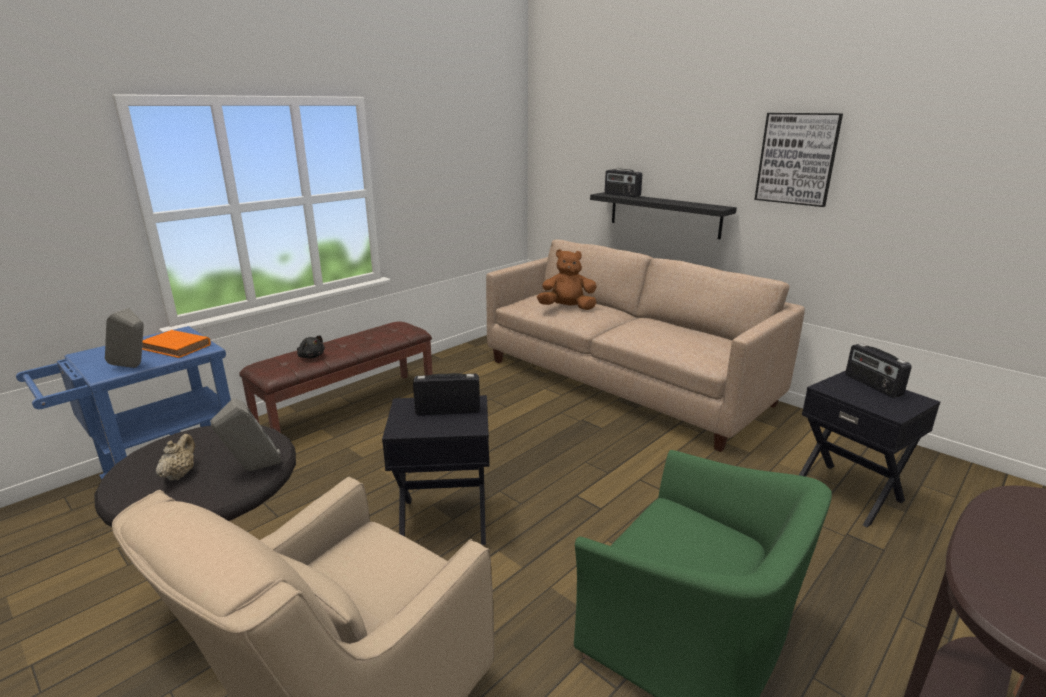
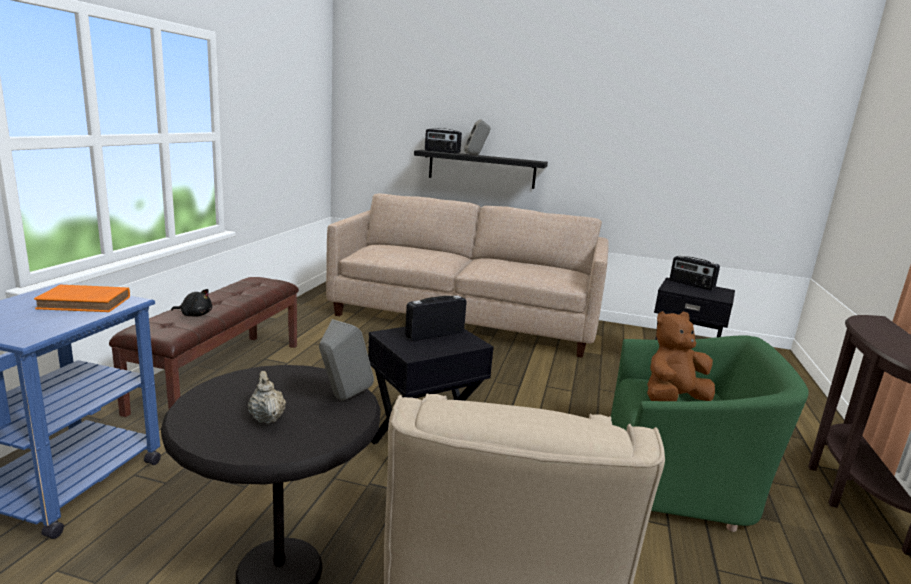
camera: 30 degrees left, 5 degrees down
grey speaker [105,308,144,368] -> grey speaker moved to [464,120,490,155]
brown plush toy [537,249,597,310] -> brown plush toy moved to [647,311,715,401]
picture [754,113,843,207] -> none

